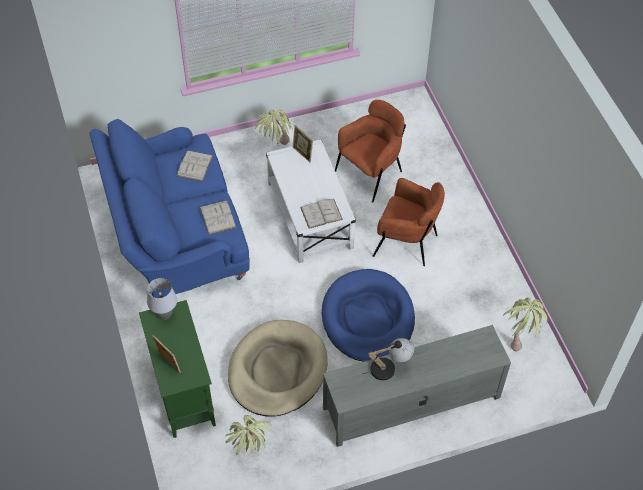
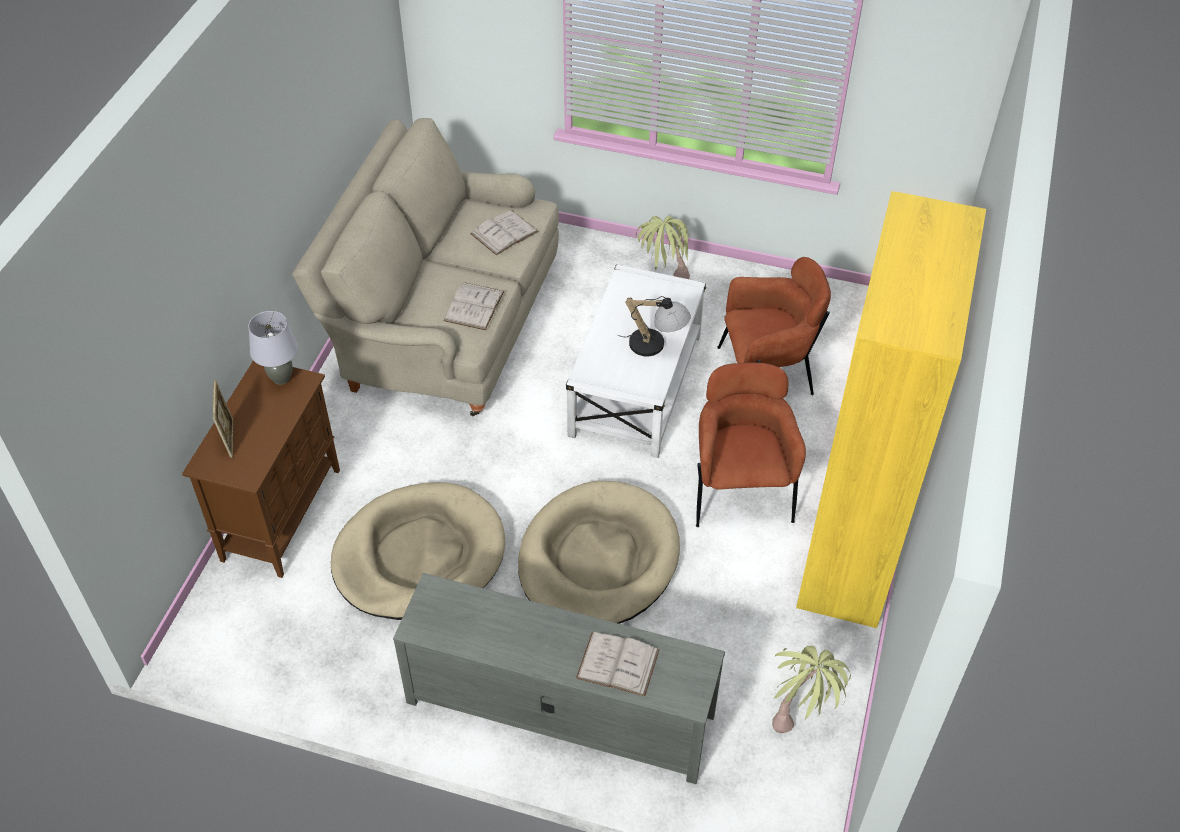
camera: 35 degrees right, 5 degrees down
blue sofa [89,119,250,298] -> beige sofa [292,118,559,416]
green cabinet [139,300,216,438] -> brown cabinet [182,361,340,578]
potted plant [226,415,271,455] -> none
picture frame [293,125,313,163] -> none
white book [300,199,343,229] -> white book moved to [576,632,660,697]
blue dog bed [322,269,415,362] -> beige dog bed [518,481,680,624]
table lamp [363,338,414,381] -> table lamp moved to [617,296,691,356]
brown armchair [373,178,445,266] -> brown armchair turned 150 degrees counterclockwise [696,363,806,527]
none -> yellow bookcase [796,191,986,628]

